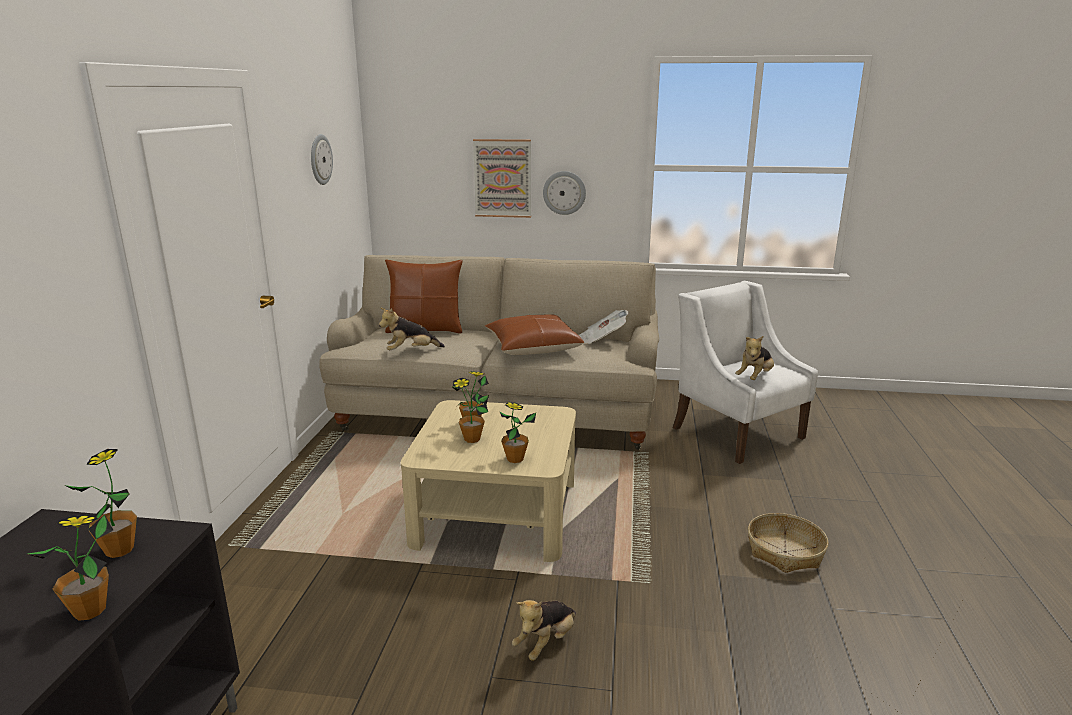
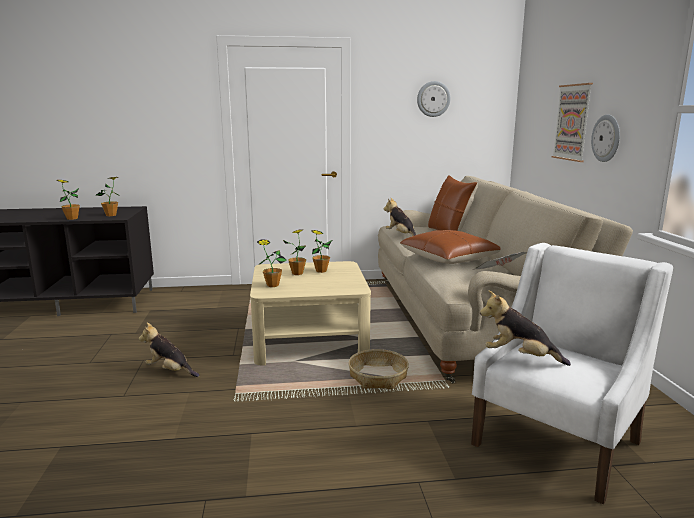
camera: 75 degrees right, 5 degrees down
basket [748,513,828,573] -> basket moved to [348,349,409,390]

